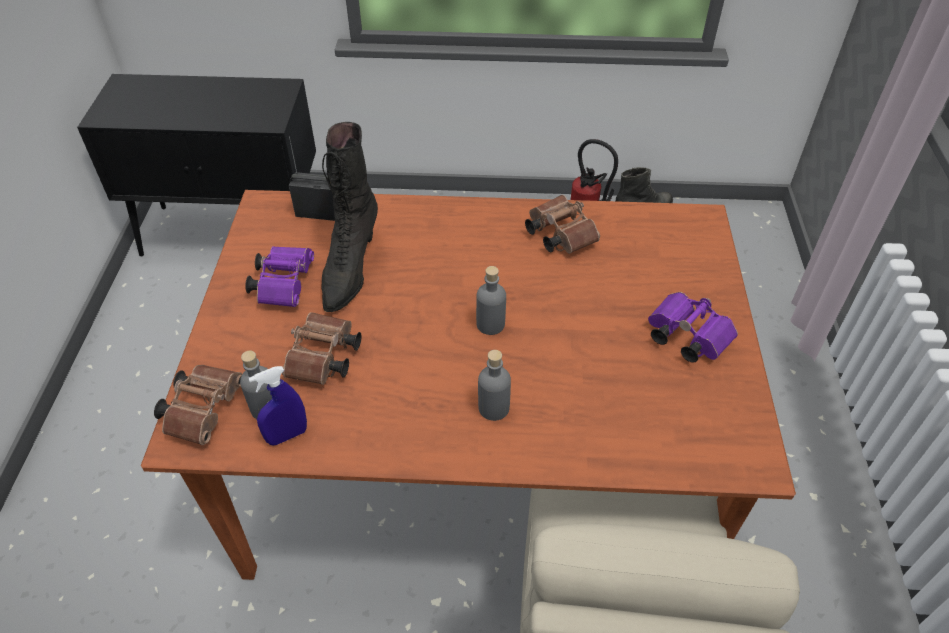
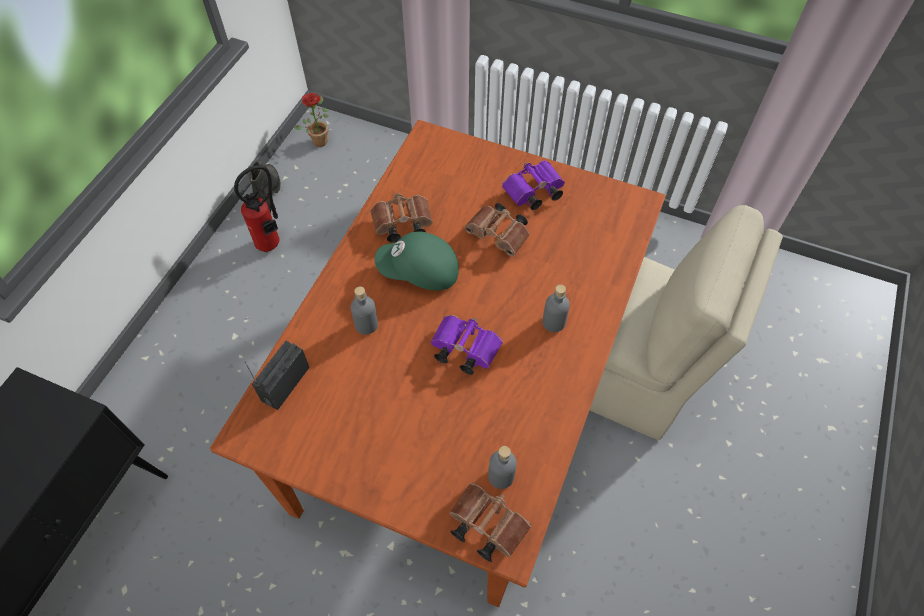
camera: 70 degrees left, 10 degrees up
purple binoculars [245,246,314,307] -> purple binoculars moved to [431,315,503,375]
blue spray bottle [249,366,307,445] -> none
brown binoculars [282,313,362,385] -> brown binoculars moved to [465,203,530,256]
black boot [322,122,378,312] -> none
grey bottle [476,266,506,335] -> grey bottle moved to [351,287,378,335]
none -> potted plant [295,93,329,147]
none -> green cap [374,231,459,291]

